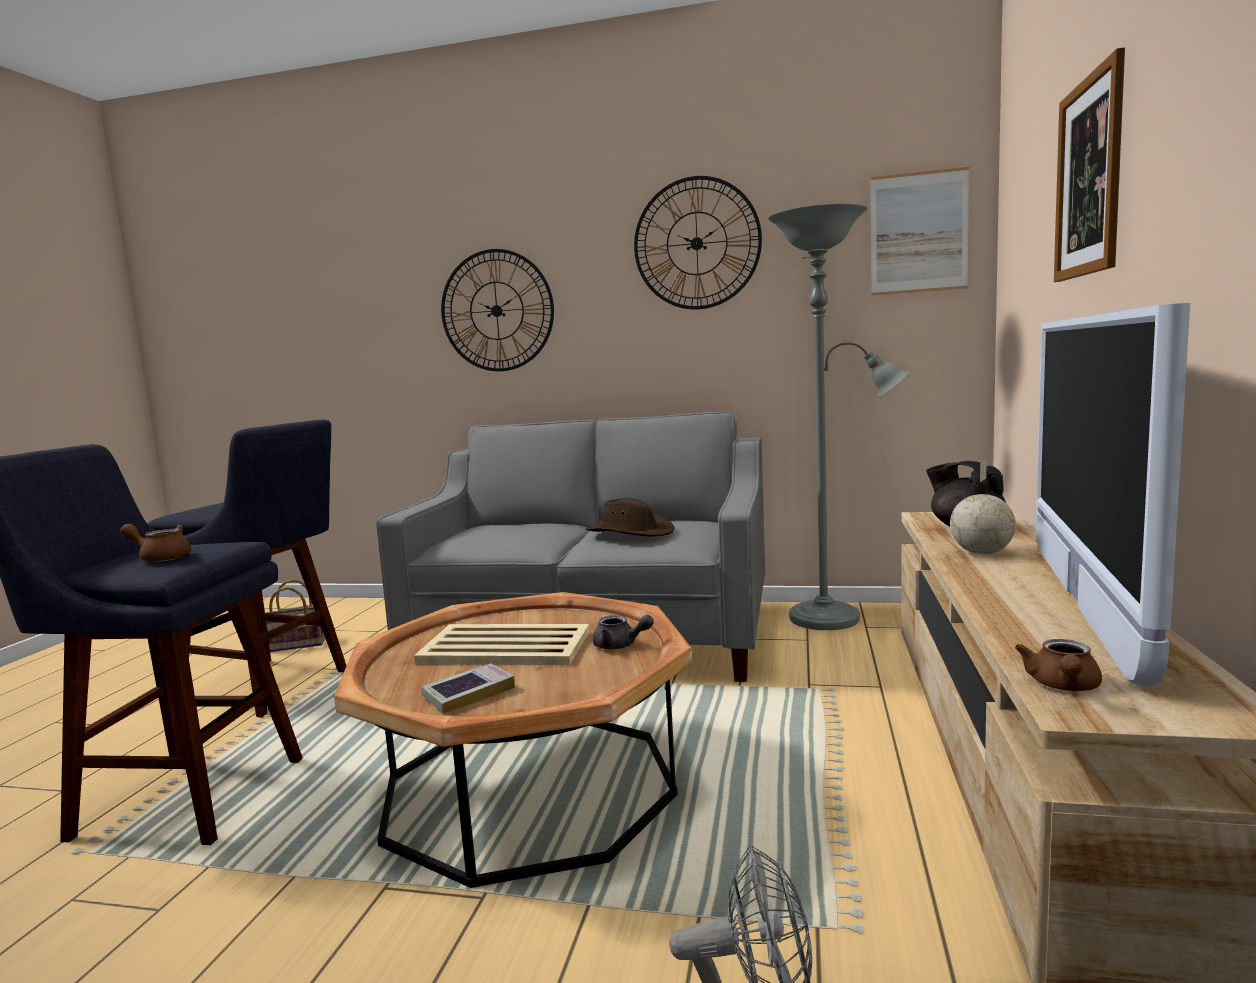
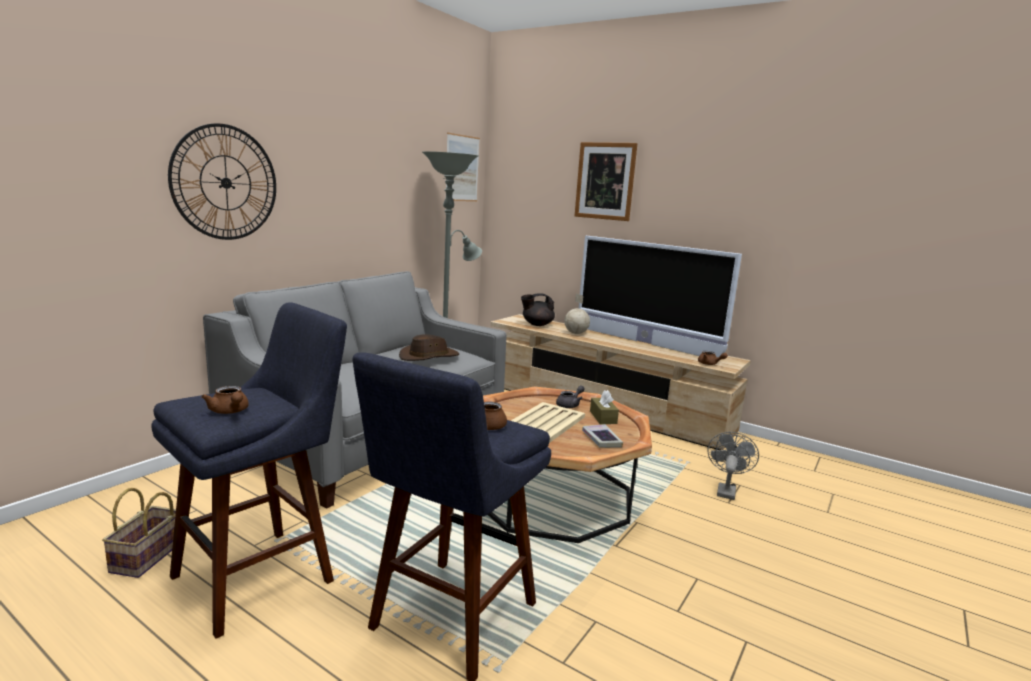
camera: 70 degrees left, 5 degrees up
wall clock [634,176,762,310] -> none
none -> brown teapot [201,386,249,414]
none -> brown tissue box [590,390,619,424]

